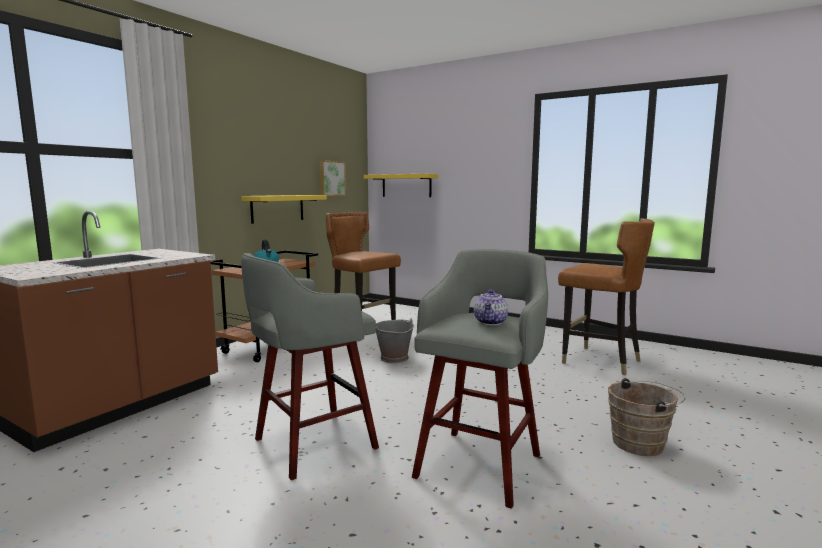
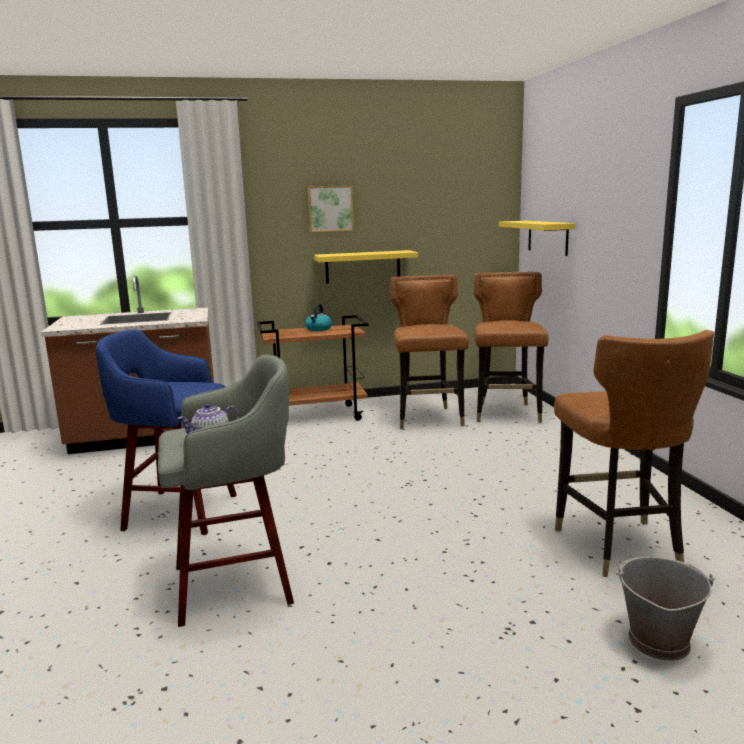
camera: 45 degrees right, 5 degrees up
grey stool [241,253,379,480] -> blue stool [96,330,237,535]
picture [319,160,346,196] -> picture moved to [308,185,354,232]
grey bucket [376,318,414,363] -> grey bucket moved to [615,557,715,661]
brown bucket [608,378,686,456] -> none
none -> brown chair [474,272,549,423]

